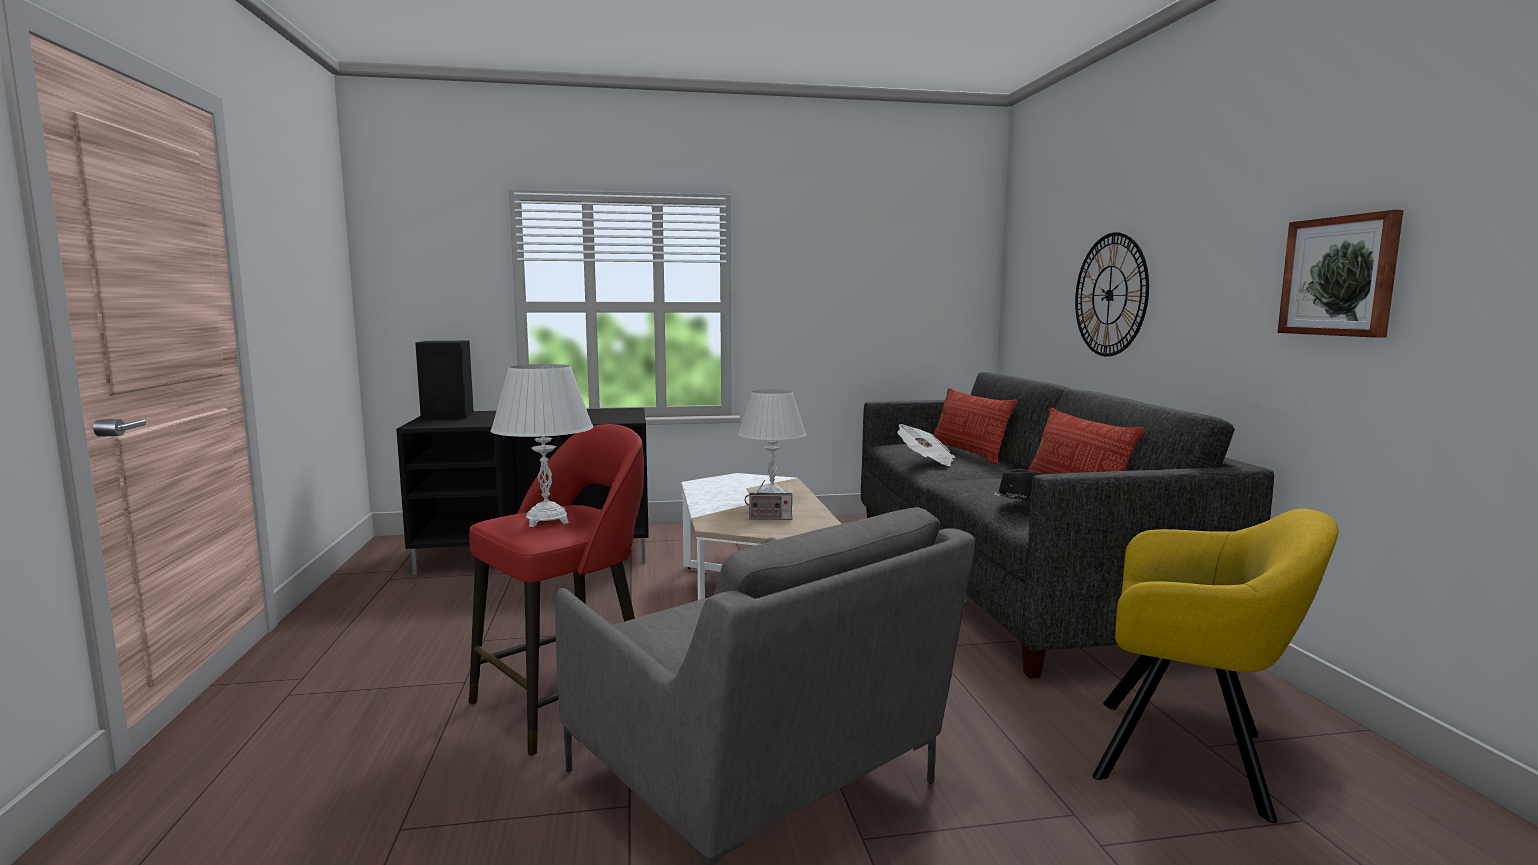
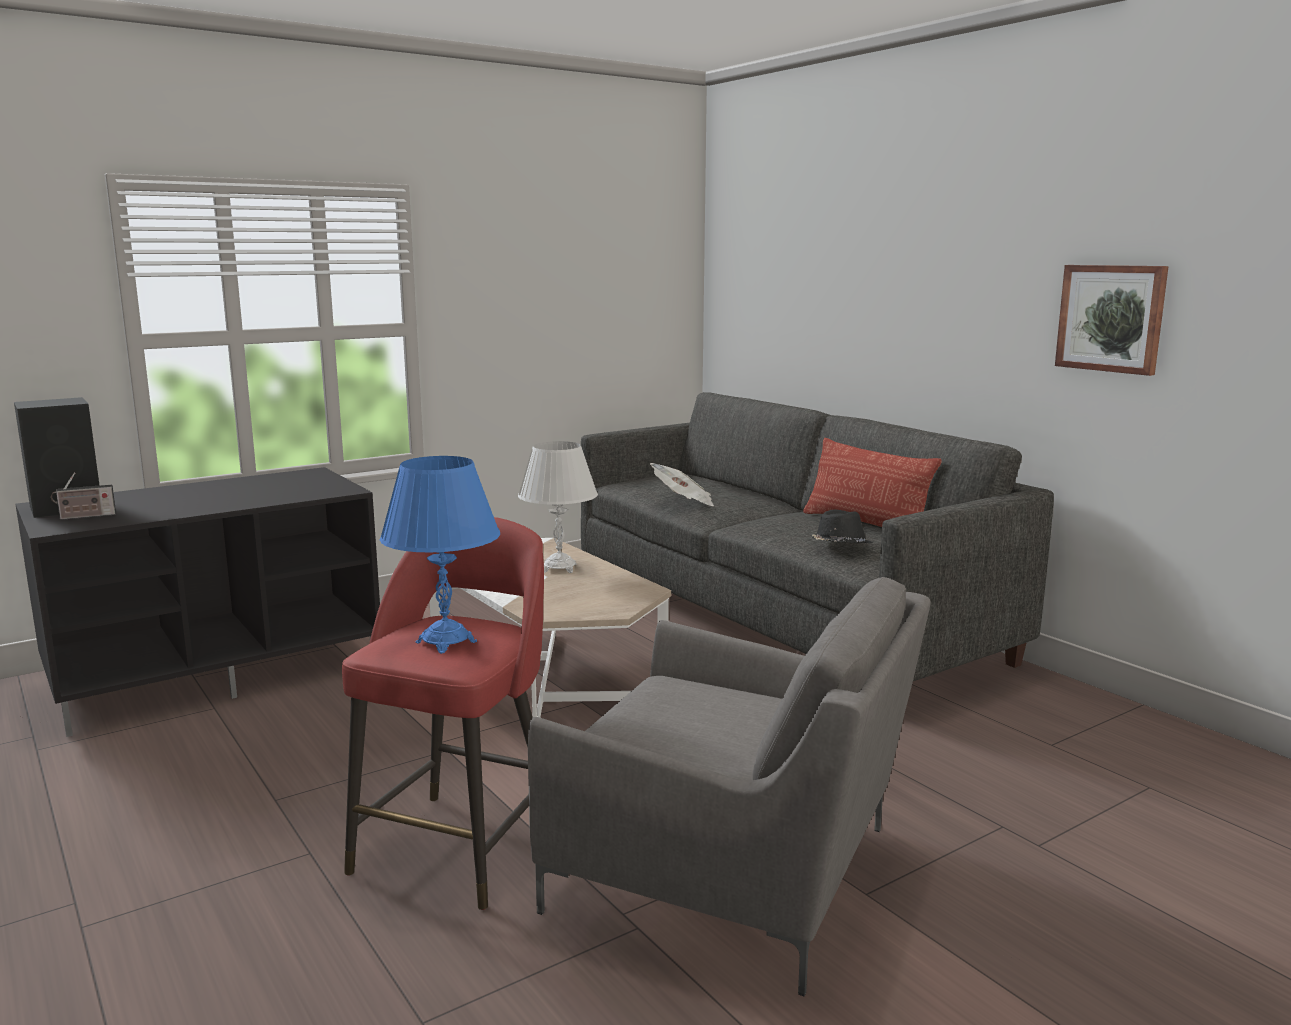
camera: 25 degrees left, 5 degrees up
white table lamp [490,364,593,527] -> blue table lamp [380,456,500,654]
radio [745,480,792,520] -> radio moved to [51,473,116,520]
pillow [933,388,1018,464] -> none
wall clock [1075,232,1149,357] -> none
yellow armchair [1093,509,1338,823] -> none

